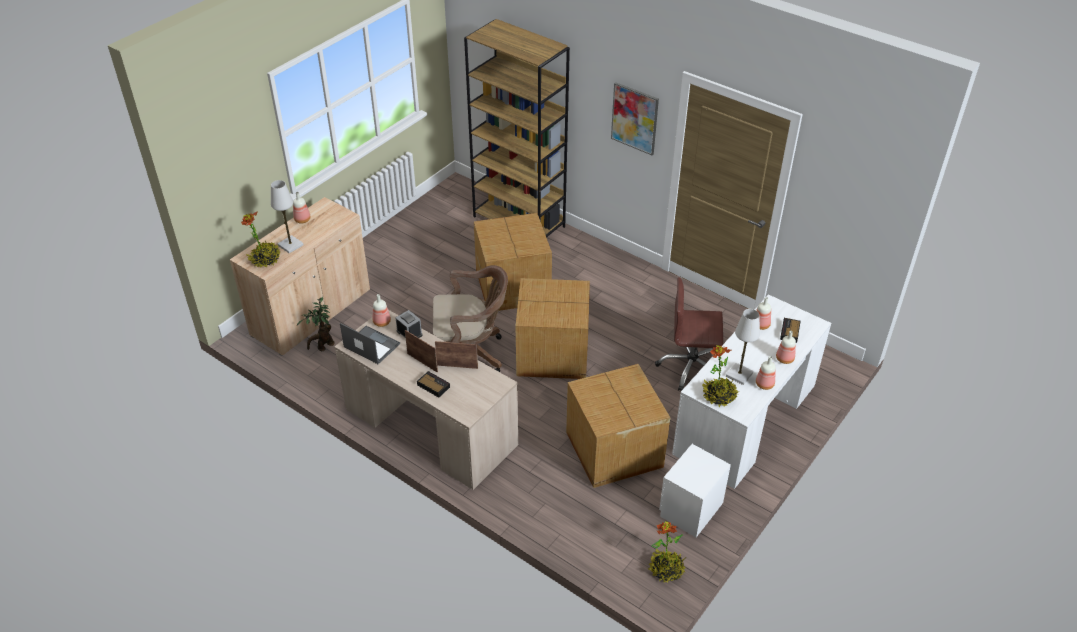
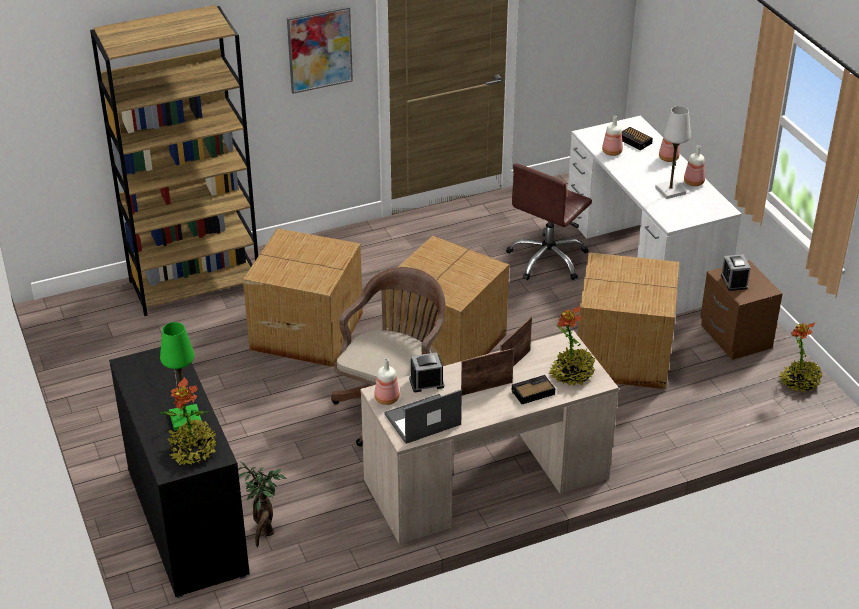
camera: 60 degrees left, 5 degrees down
beige cabinet [230,197,370,356] -> black cabinet [109,347,250,598]
white table lamp [271,180,303,254] -> green table lamp [160,322,202,431]
bottle [293,192,311,223] -> none
white nightstand [659,444,731,537] -> brown nightstand [700,260,783,360]
potted plant [702,345,739,407] -> potted plant moved to [549,305,596,386]
none -> alarm clock [721,254,751,291]

